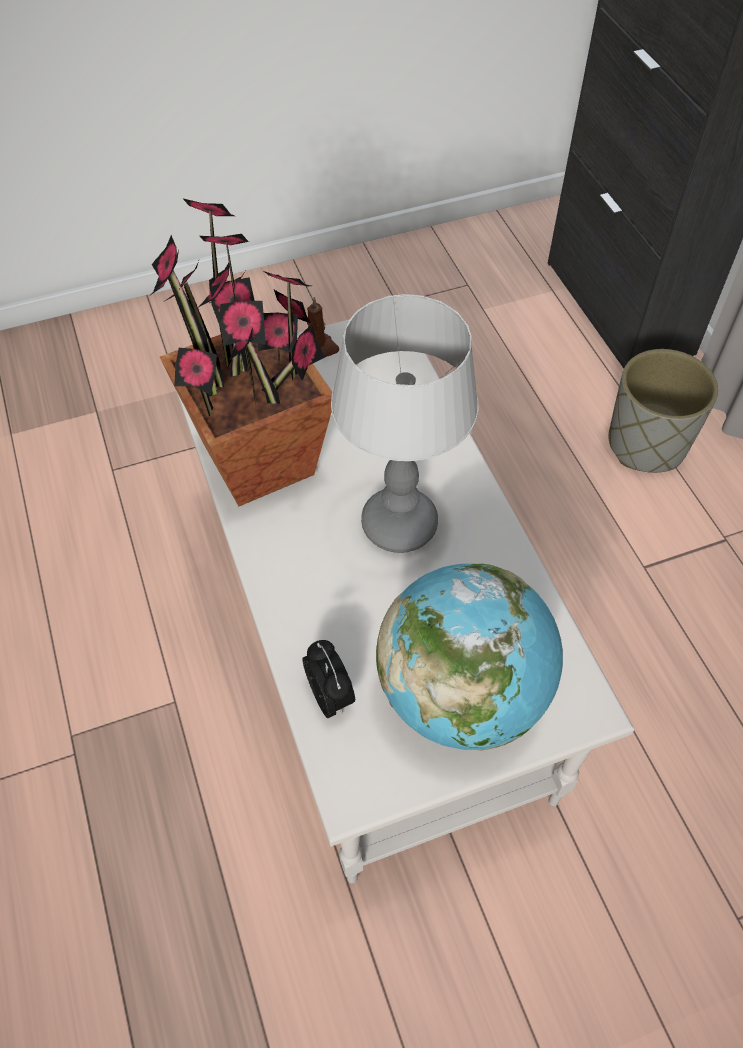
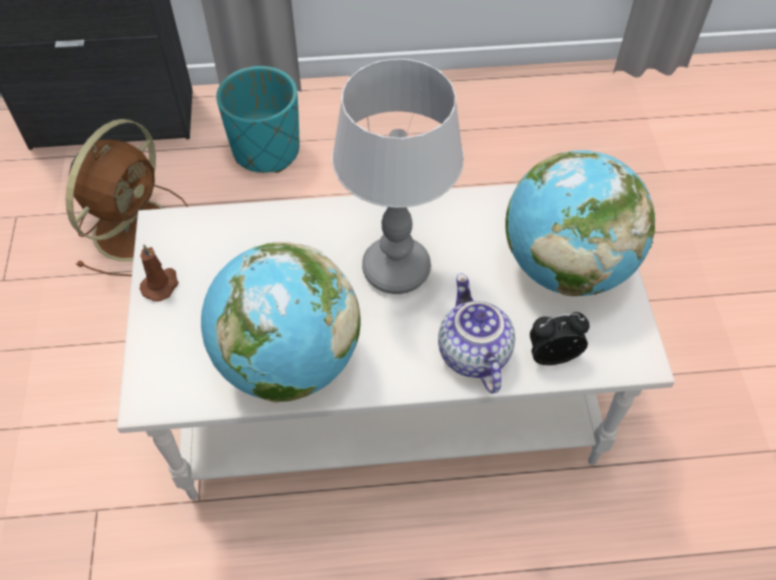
camera: 75 degrees left, 0 degrees up
potted plant [152,199,333,506] -> globe [201,242,360,403]
grey planter [609,349,718,473] -> turquoise planter [216,66,300,173]
none -> brown fan [65,119,188,276]
none -> teapot [438,273,515,394]

